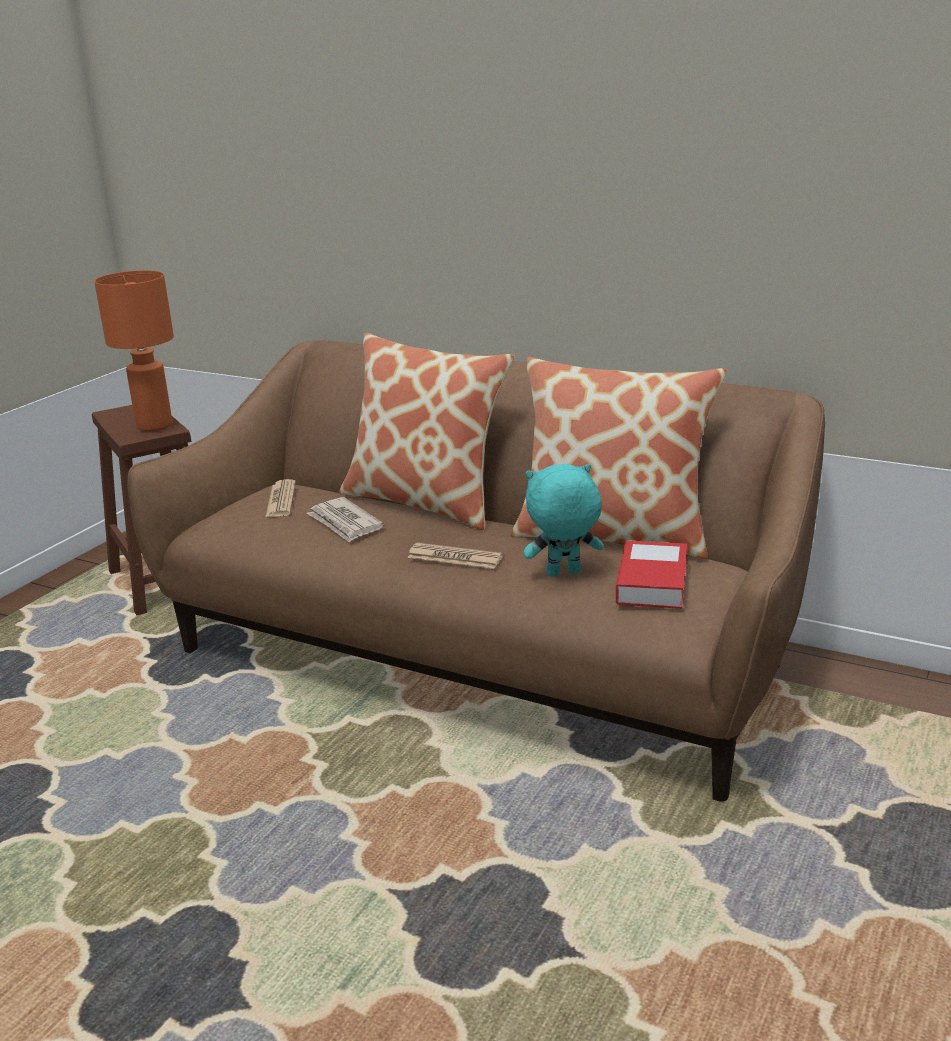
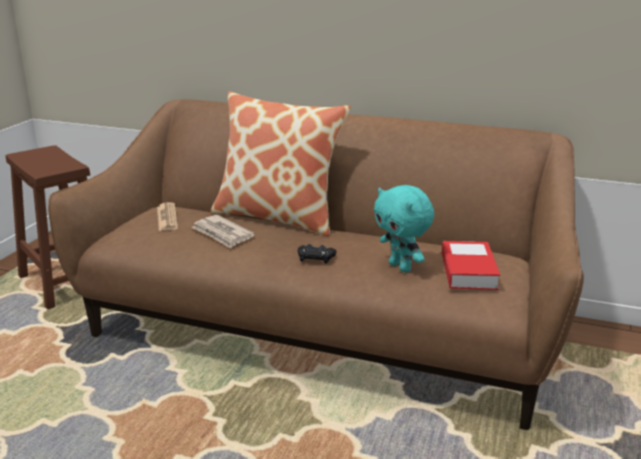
camera: 10 degrees left, 0 degrees up
orange table lamp [94,270,174,431] -> none
newspaper [407,543,503,569] -> black game controller [298,244,337,264]
pillow [511,357,727,559] -> none
turquoise plush toy [523,464,604,577] -> turquoise plush toy turned 105 degrees counterclockwise [374,185,434,272]

